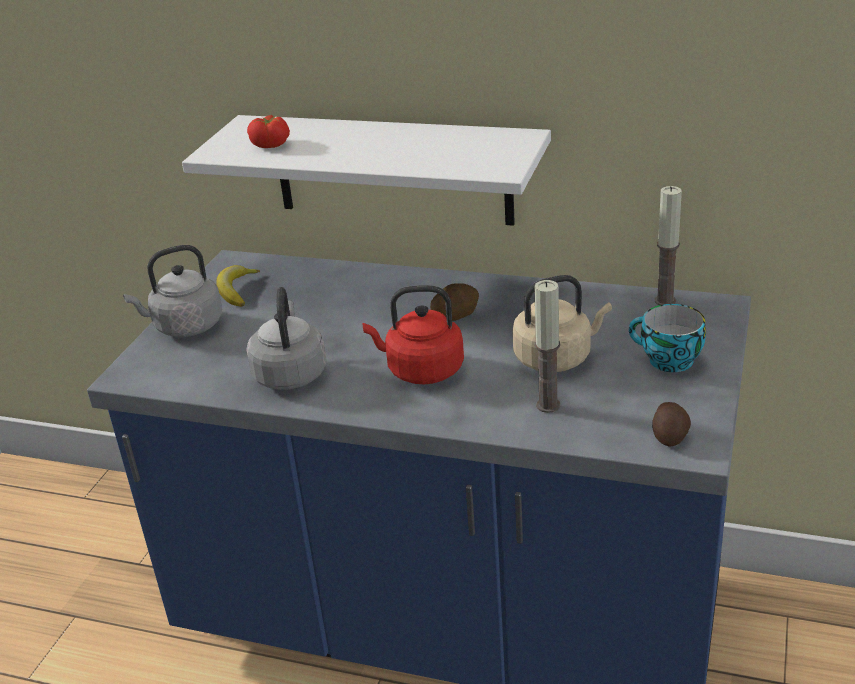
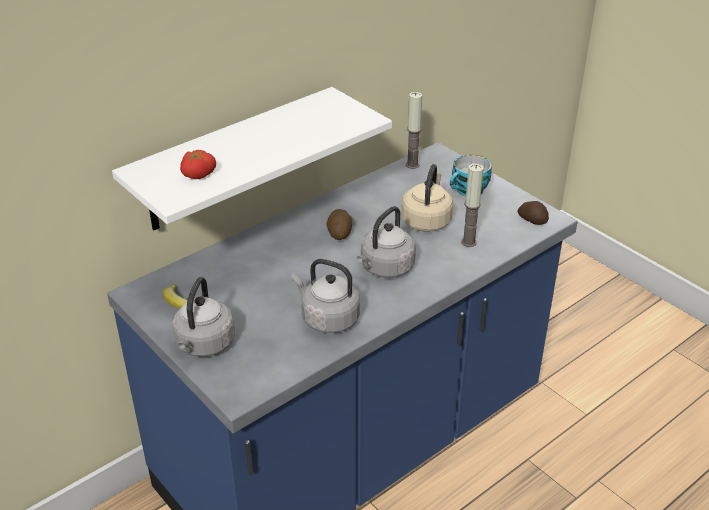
camera: 60 degrees left, 5 degrees up
red kettle [362,285,464,384] -> grey kettle [357,206,416,278]

